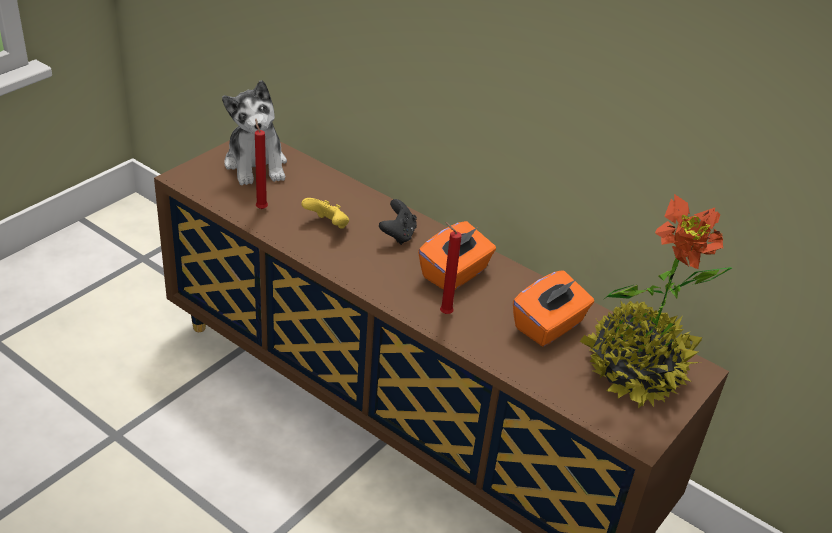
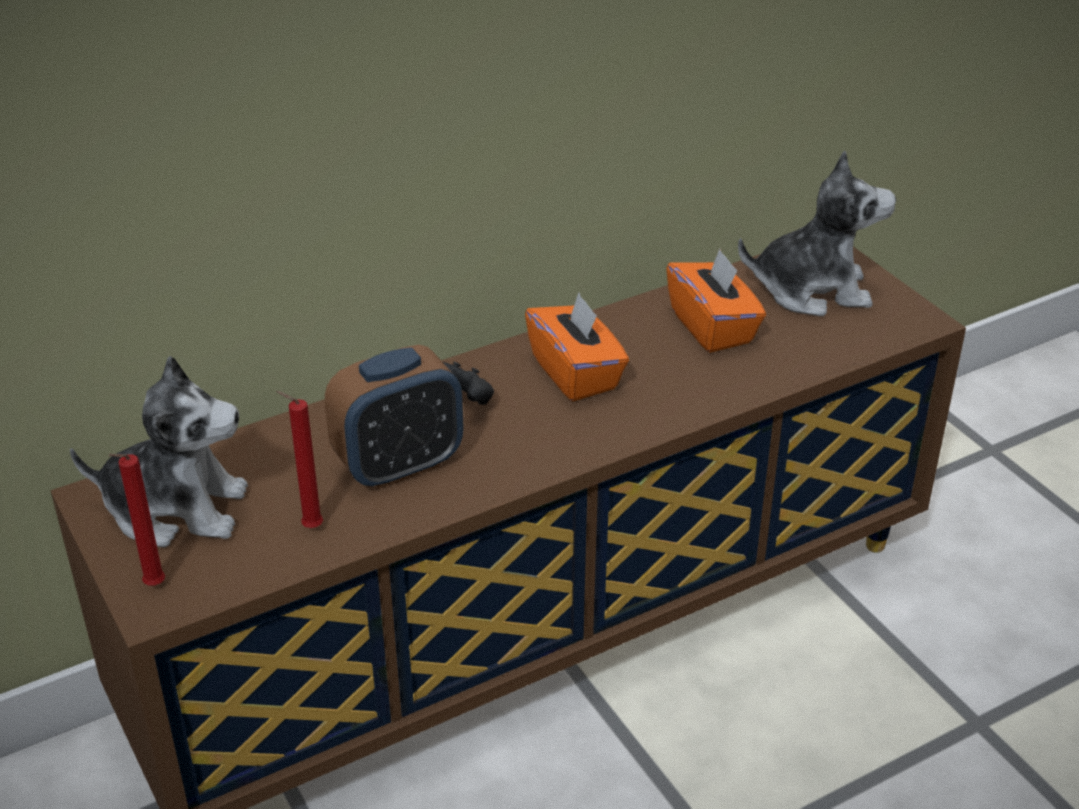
camera: 65 degrees left, 0 degrees up
yellow game controller [301,198,349,229] -> alarm clock [325,345,464,489]
red candle [440,222,462,314] -> red candle moved to [108,454,165,586]
potted plant [580,194,732,409] -> plush toy [738,151,896,316]

